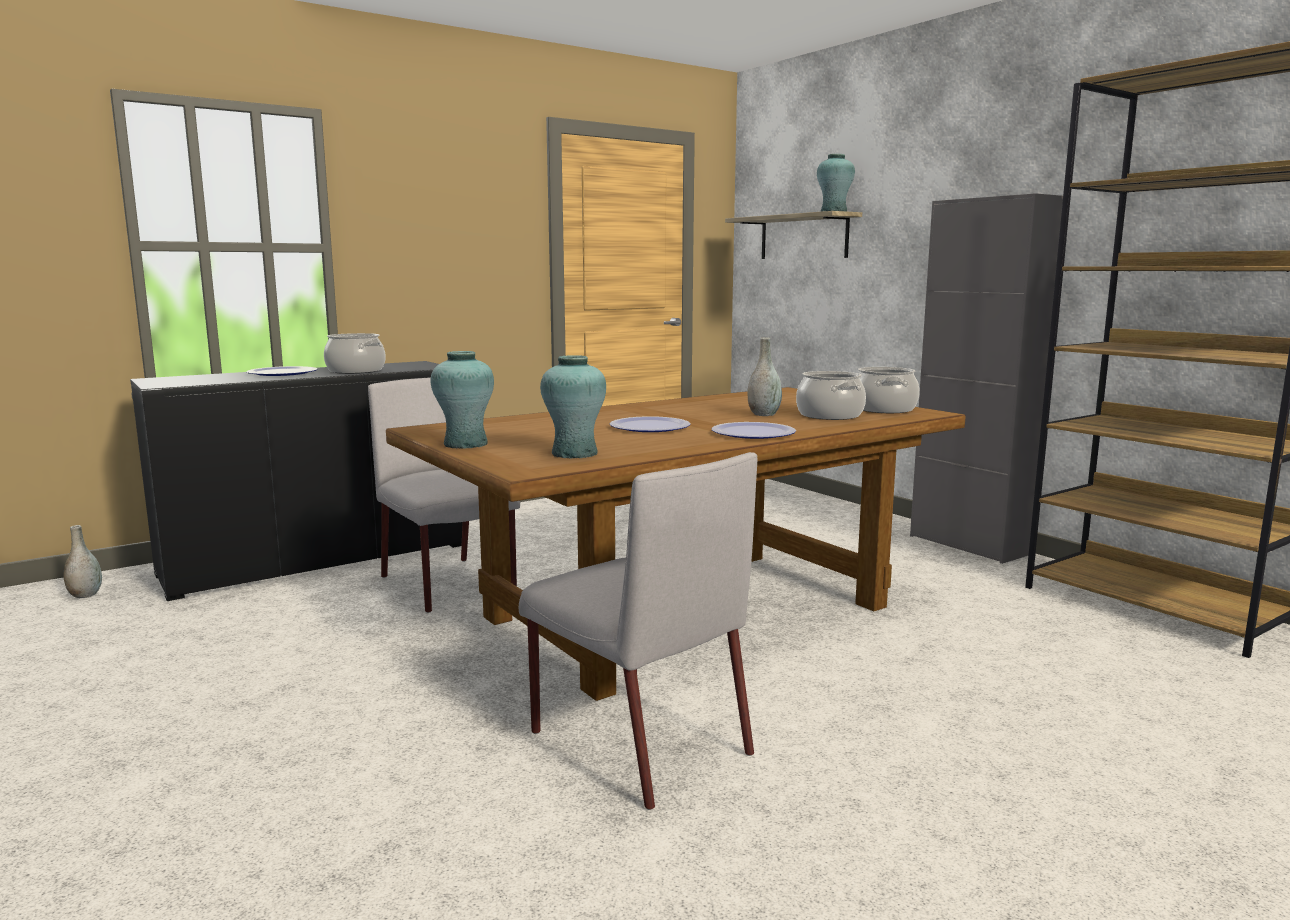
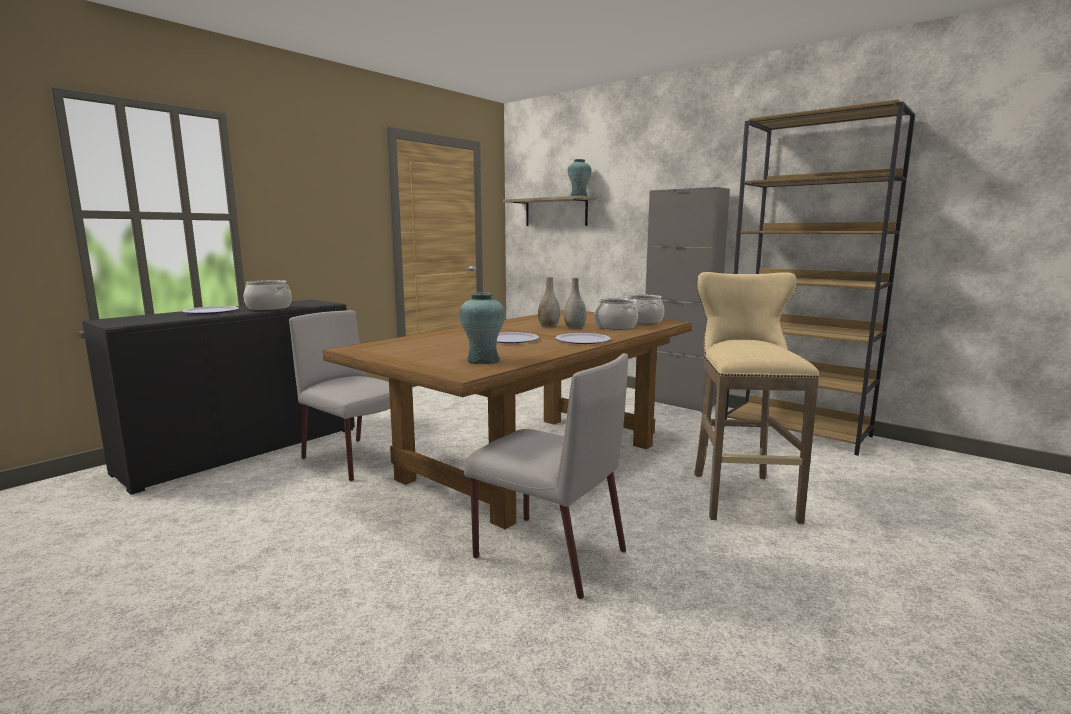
camera: 15 degrees left, 0 degrees up
grey vase [64,525,102,598] -> grey vase moved to [538,277,560,328]
turquoise vase [430,351,494,449] -> none
none -> beige stool [694,272,819,524]

